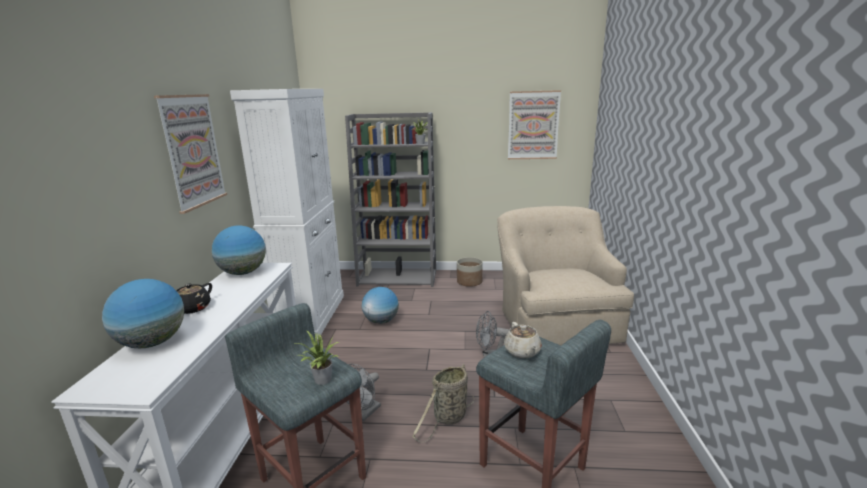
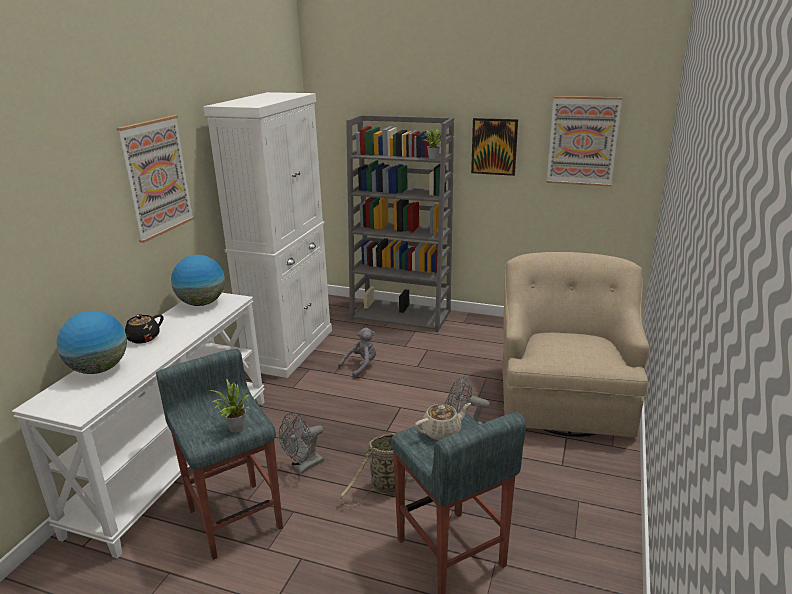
camera: 15 degrees right, 5 degrees up
globe [362,287,399,324] -> grey plush toy [338,328,376,379]
planter [457,257,483,287] -> none
beige teapot [504,322,542,358] -> beige teapot turned 120 degrees counterclockwise [415,403,471,441]
none -> picture [471,118,518,176]

